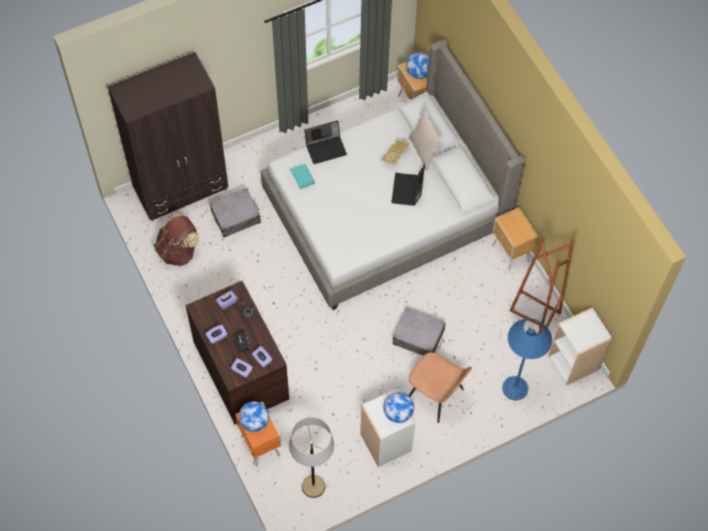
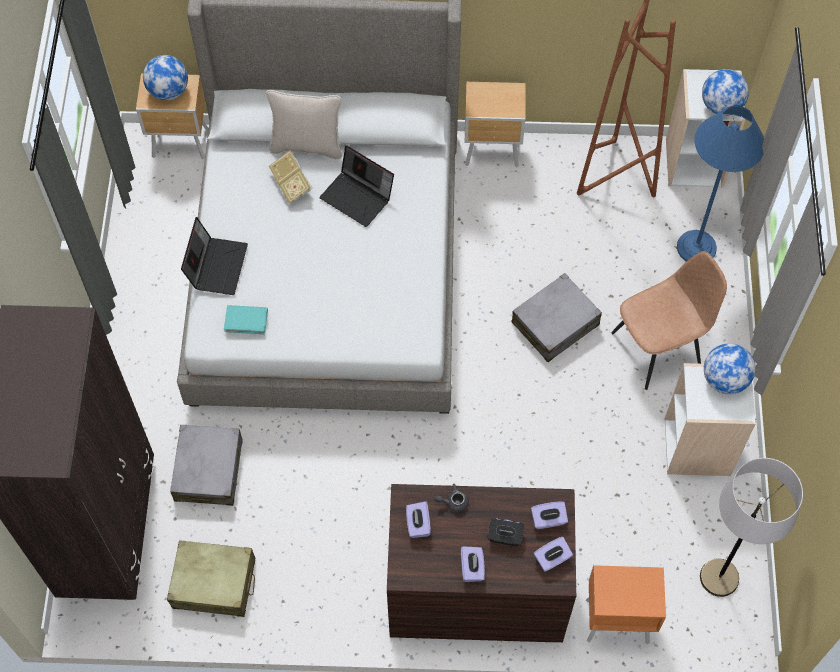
camera: 60 degrees left, 0 degrees up
brown backpack [154,212,200,266] -> beige suitcase [167,540,255,617]
globe [239,401,269,432] -> globe moved to [702,69,749,116]

